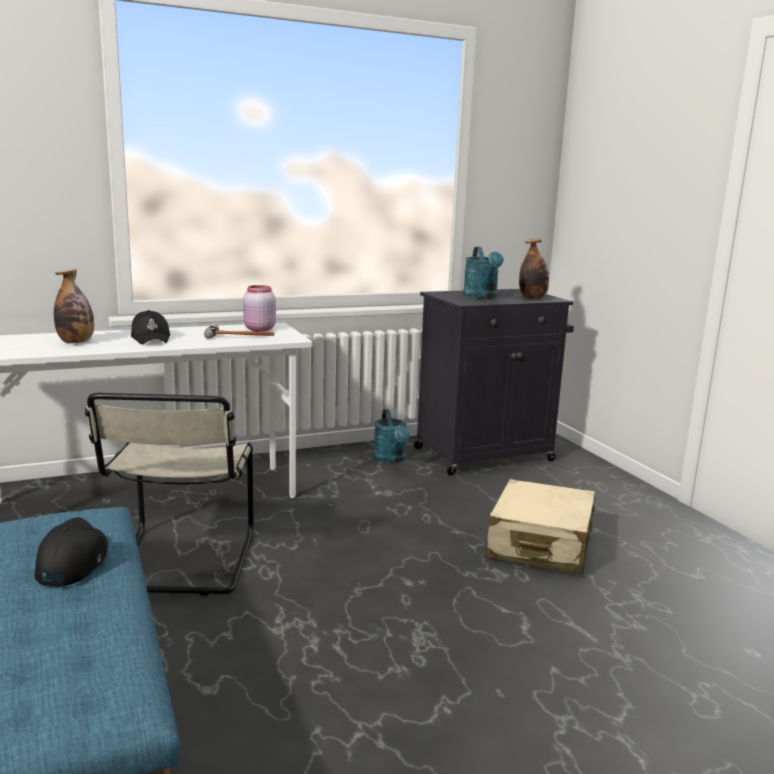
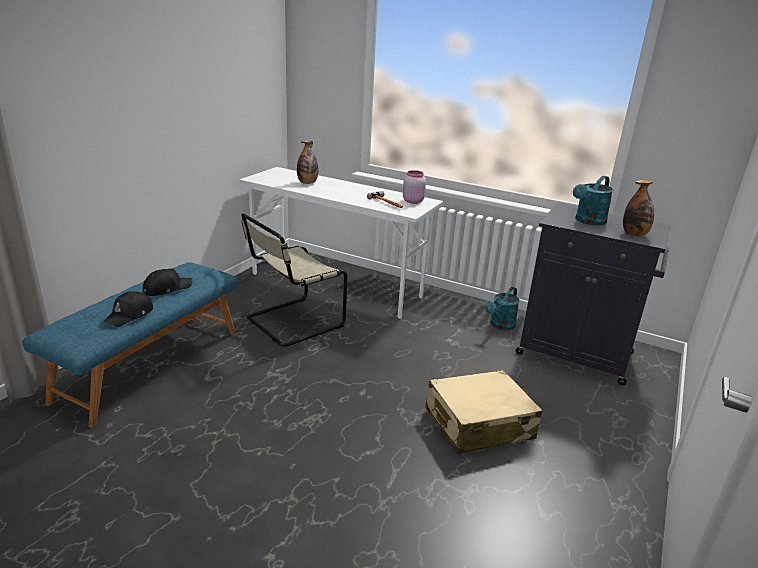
camera: 50 degrees right, 10 degrees up
black cap [131,310,170,345] -> black cap moved to [103,291,153,327]

